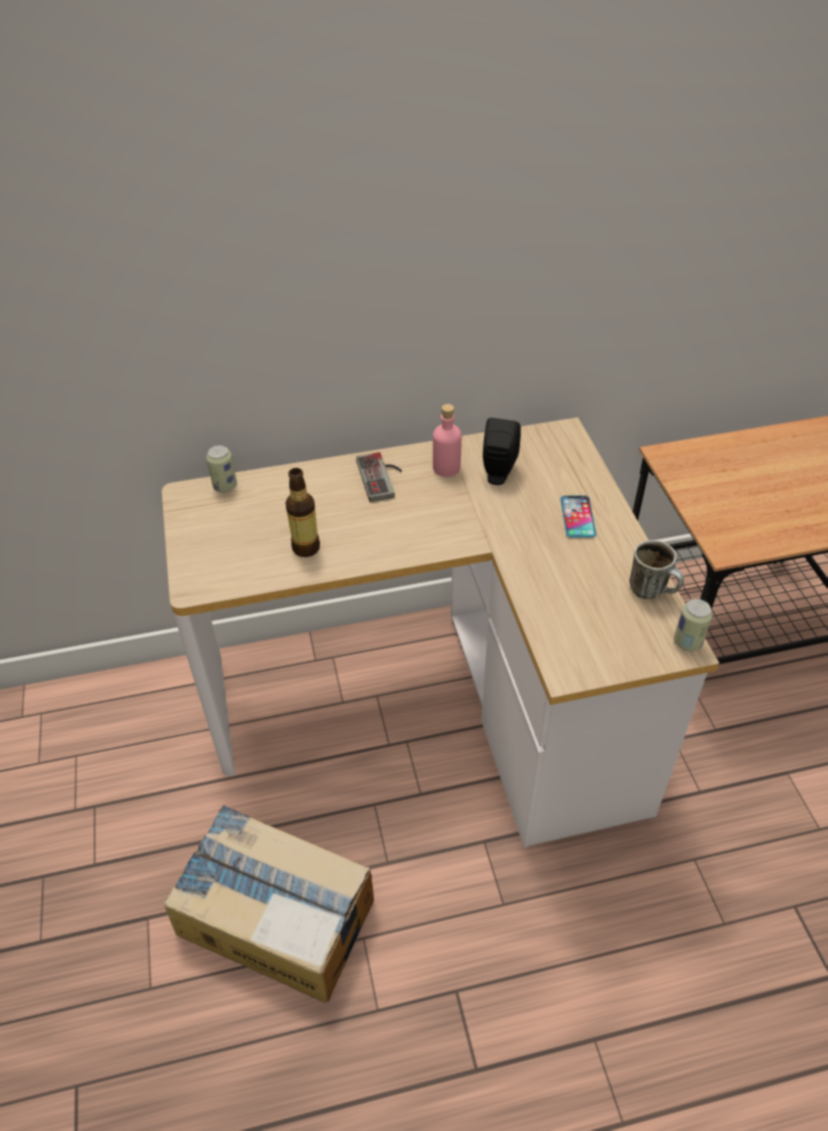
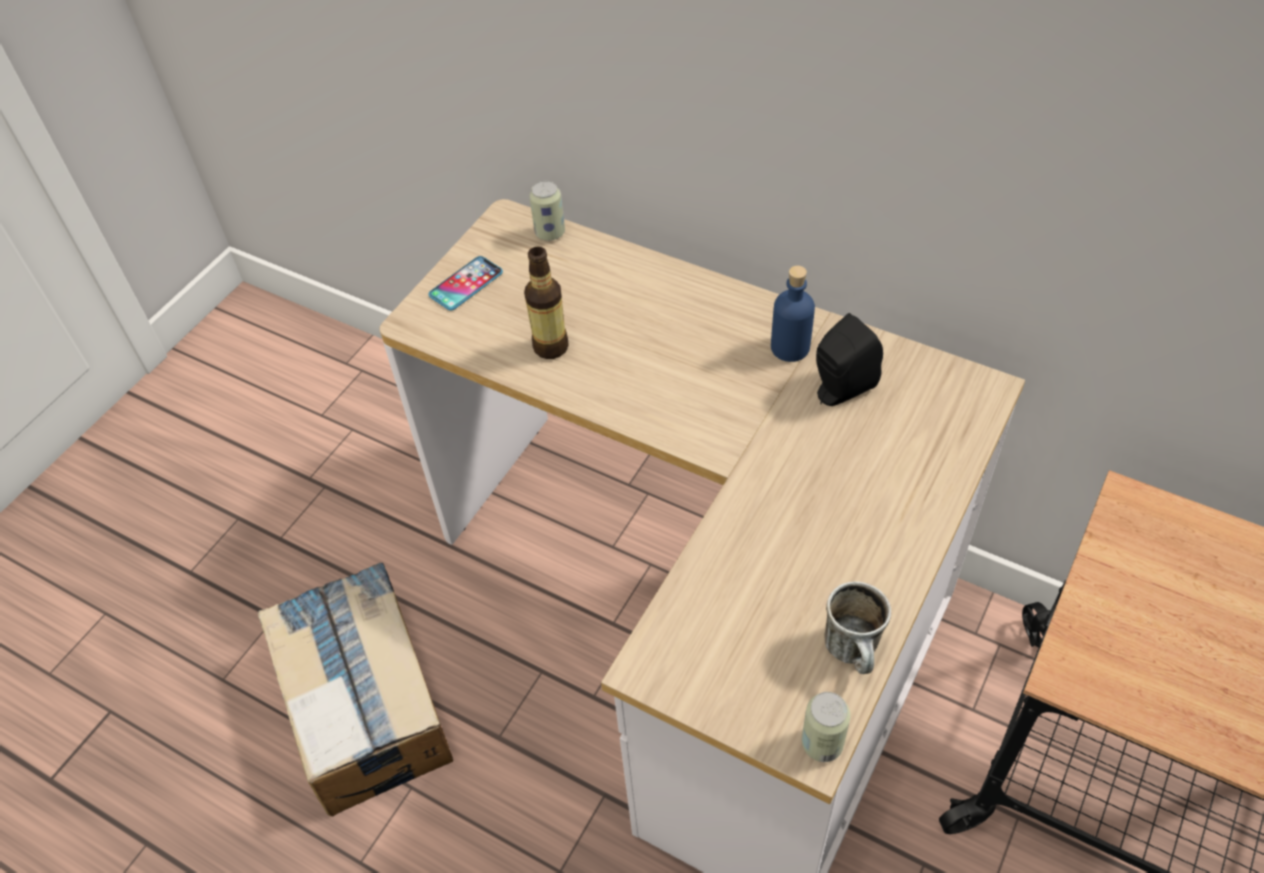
camera: 45 degrees right, 5 degrees up
game controller [356,452,402,502] -> none
pink bottle [433,404,462,477] -> blue bottle [771,266,815,362]
phone [560,495,596,538] -> phone moved to [429,256,503,311]

